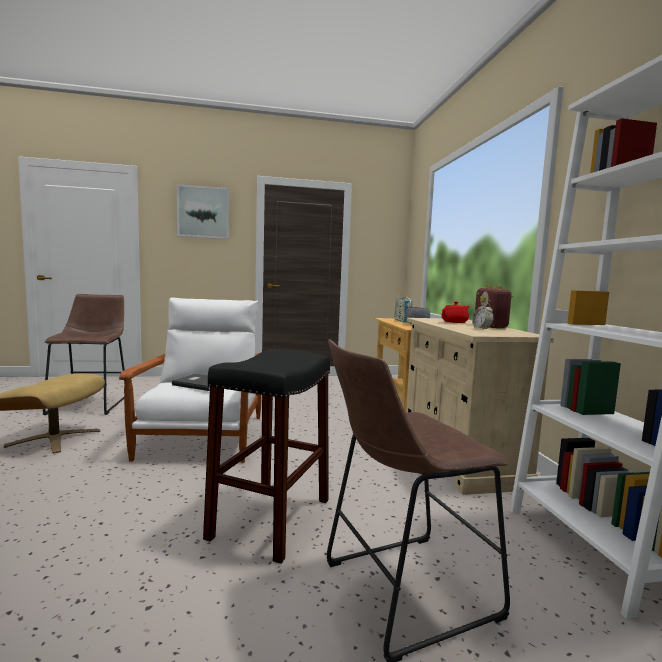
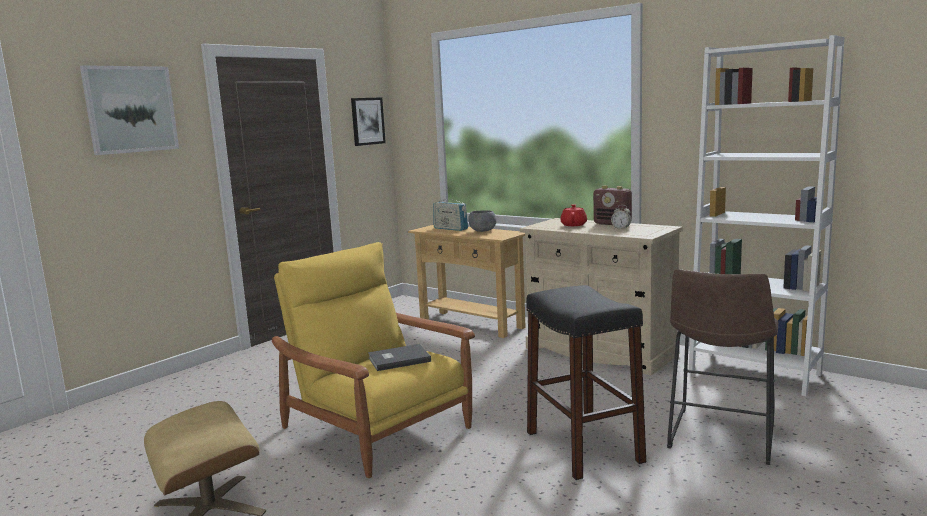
camera: 40 degrees left, 5 degrees up
brown stool [43,294,125,415] -> none
white armchair [119,297,261,463] -> yellow armchair [272,242,475,478]
none -> picture [351,97,386,146]

